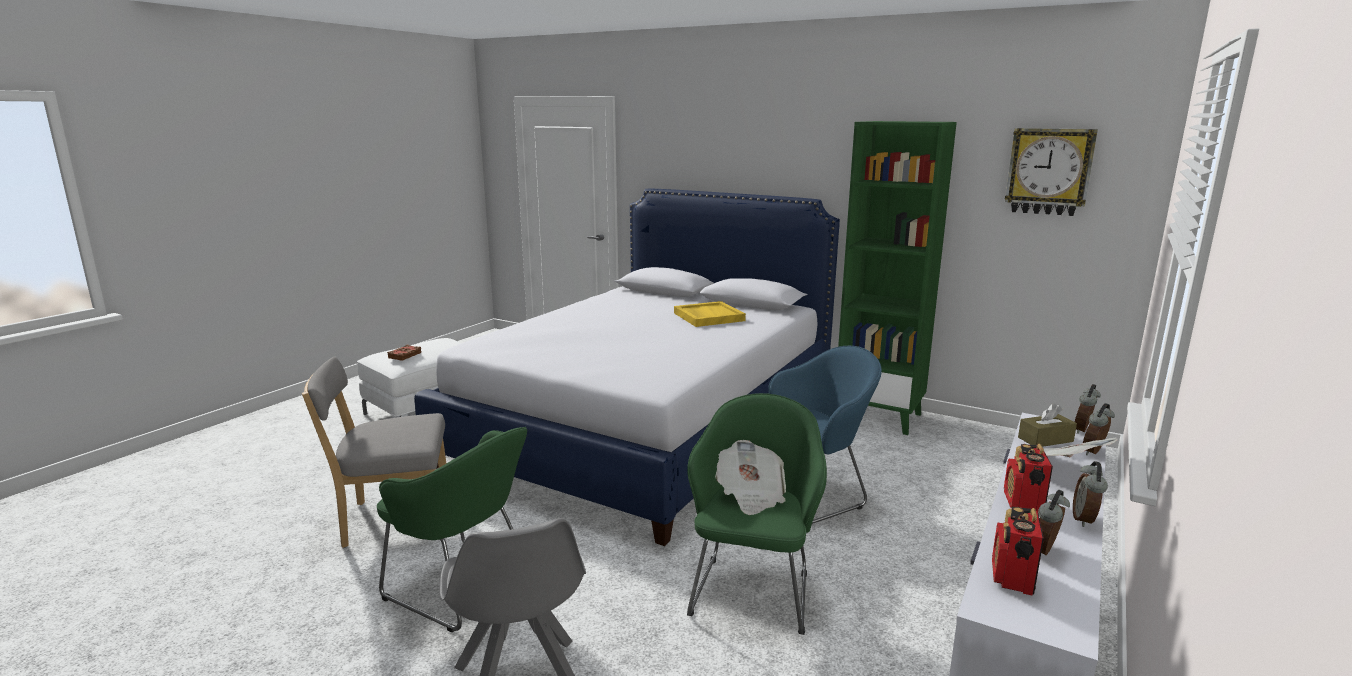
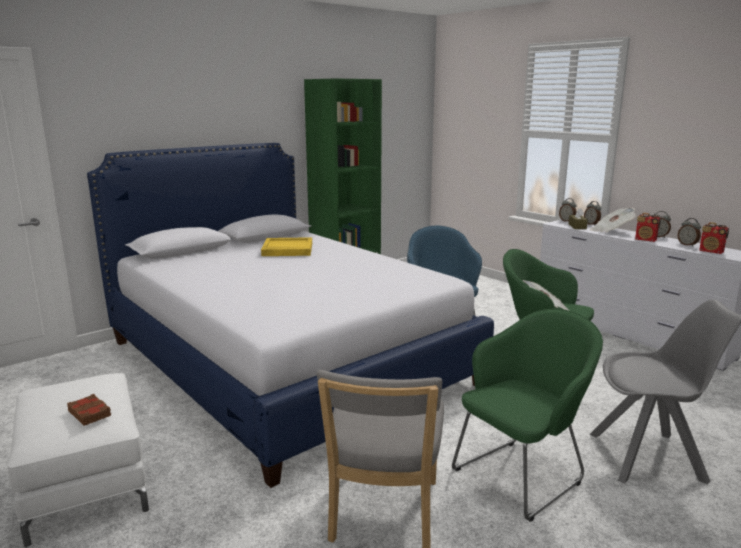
camera: 70 degrees left, 0 degrees up
wall clock [1005,128,1098,216] -> none

